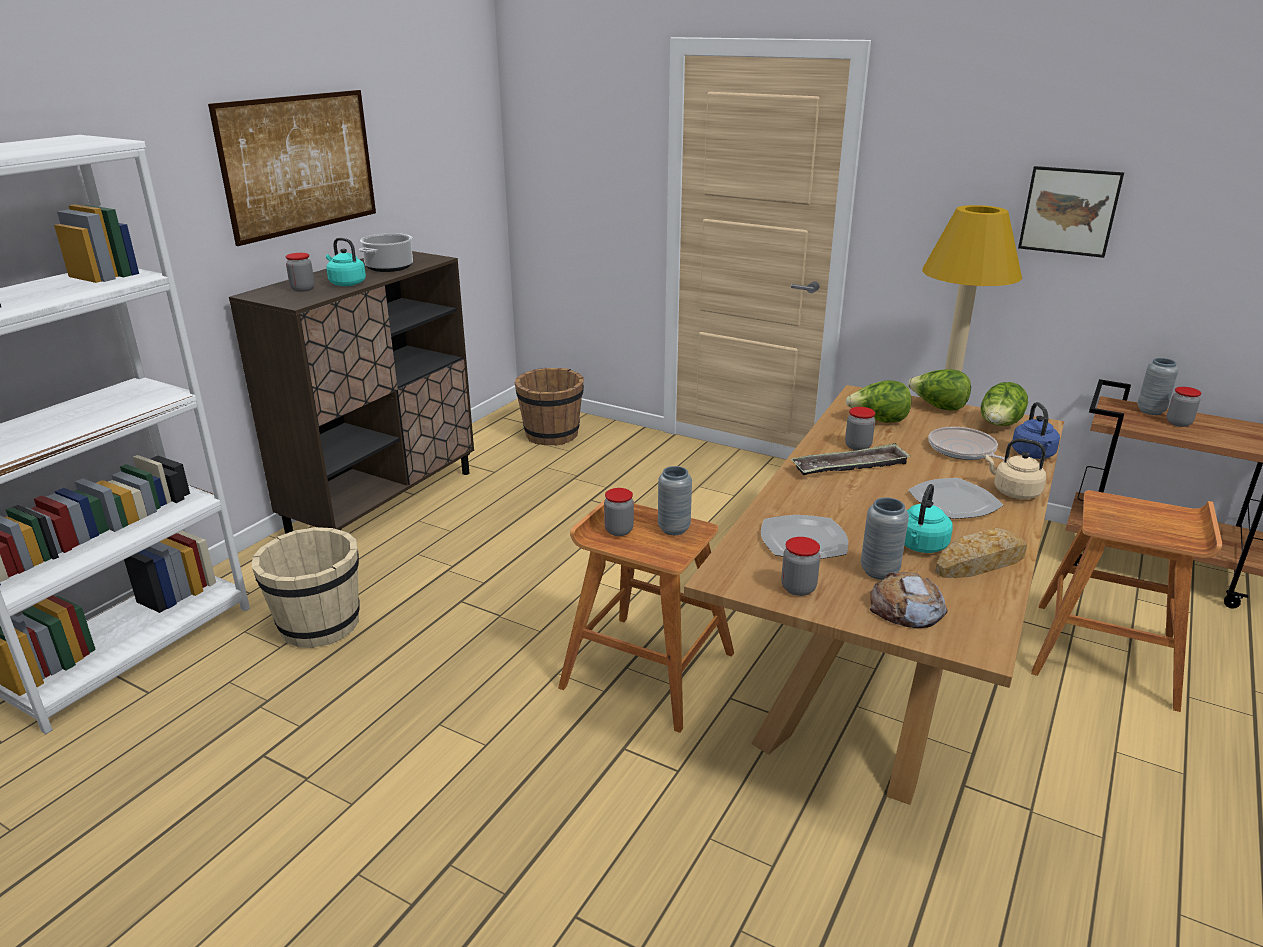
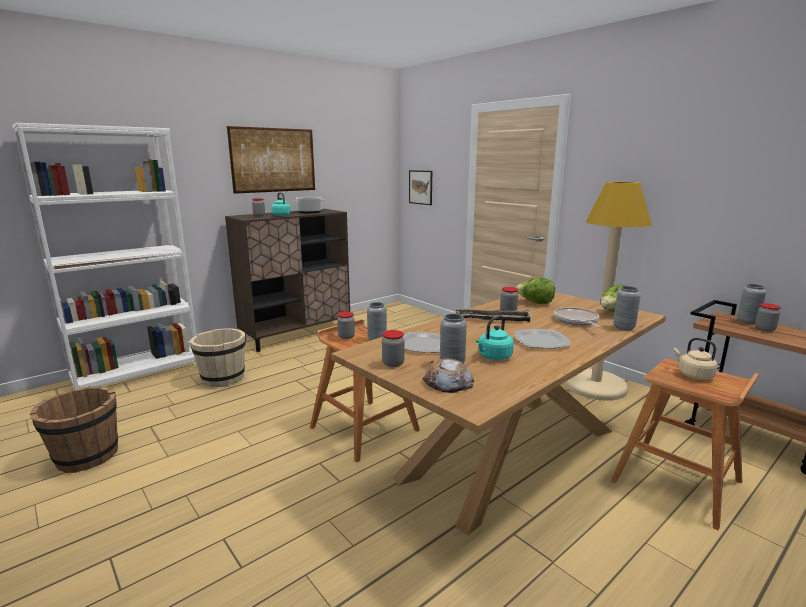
camera: 20 degrees right, 10 degrees down
brown bucket [515,368,584,446] -> brown bucket moved to [30,386,118,473]
lettuce [908,369,971,411] -> none
bread [935,528,1027,578] -> none
beige kettle [985,438,1046,499] -> beige kettle moved to [674,337,718,380]
blue kettle [1012,402,1060,459] -> grey vase [613,286,641,331]
picture [1018,166,1124,258] -> picture moved to [409,170,432,205]

